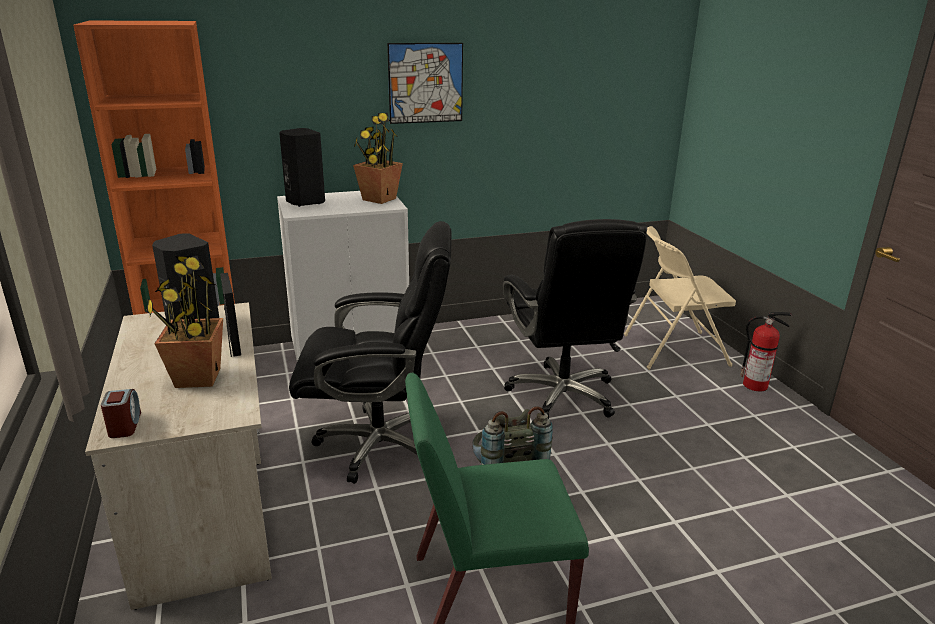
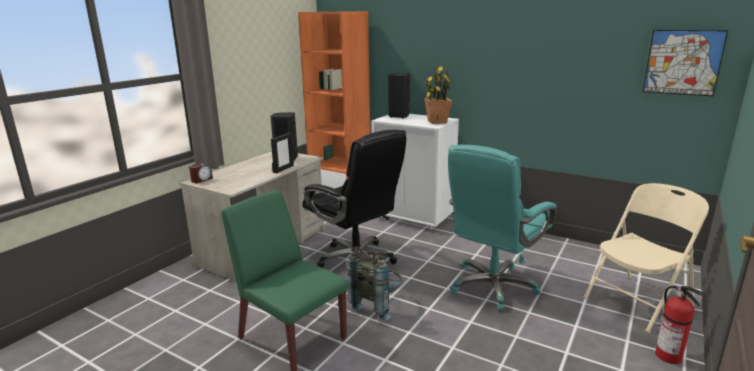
camera: 50 degrees right, 5 degrees down
potted plant [146,256,223,388] -> none
picture [387,43,463,124] -> picture moved to [643,30,728,97]
black office chair [503,219,647,419] -> turquoise office chair [448,145,557,311]
beige chair [624,226,736,370] -> beige chair turned 105 degrees clockwise [583,183,709,333]

